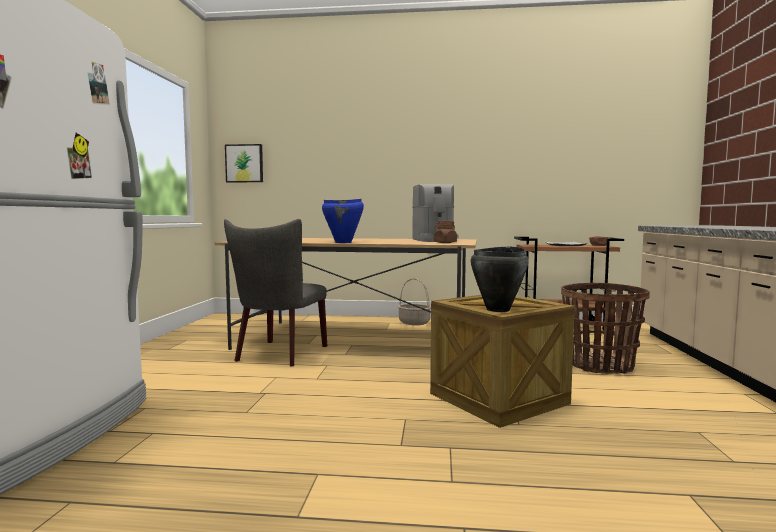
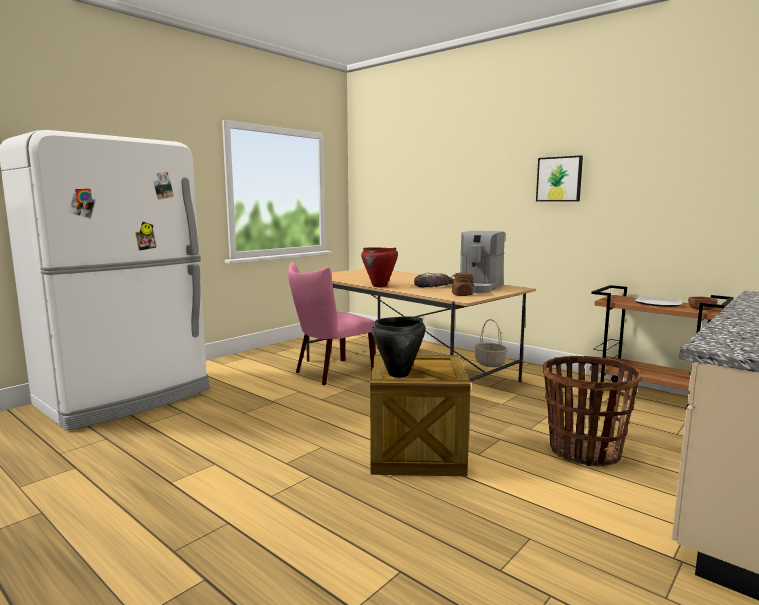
camera: 35 degrees right, 5 degrees up
grey chair [224,219,327,367] -> pink chair [288,262,376,385]
picture [225,144,263,183] -> picture moved to [536,155,583,202]
blue cooking pot [322,199,364,243] -> red cooking pot [361,247,398,287]
none -> bread [414,273,454,287]

